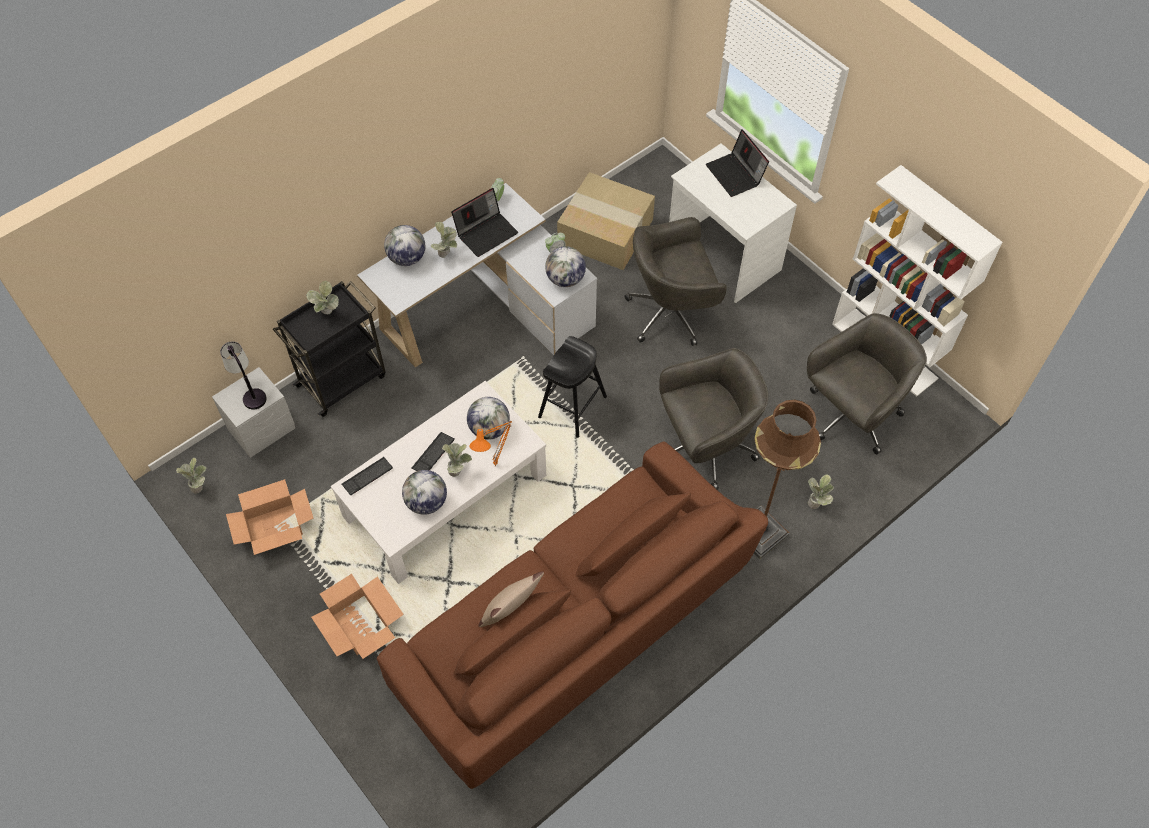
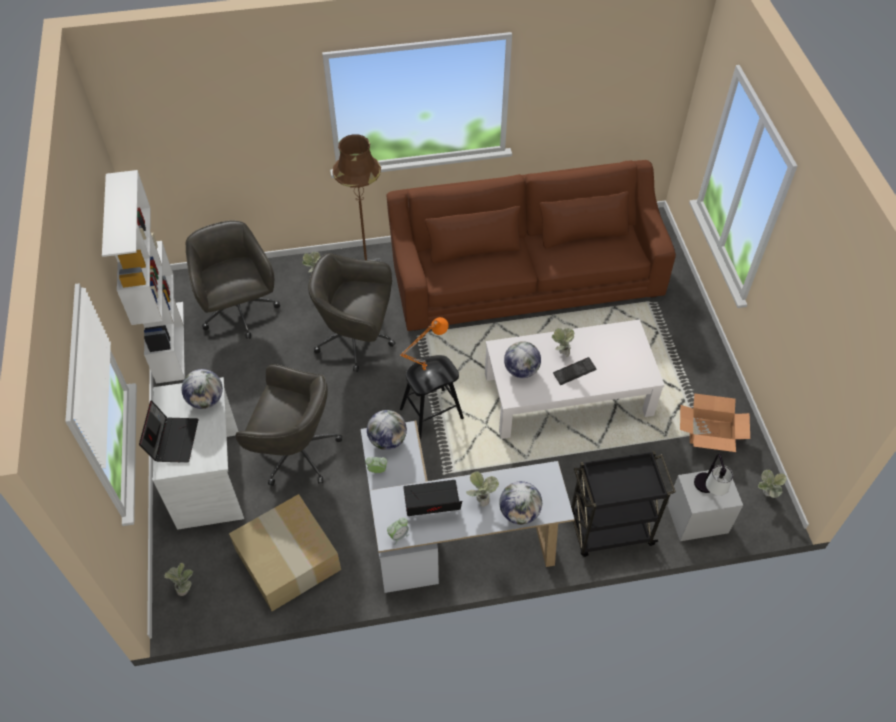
camera: 150 degrees left, 5 degrees down
potted plant [306,281,339,314] -> potted plant moved to [164,563,193,596]
cardboard box [311,574,404,659] -> none
keyboard [342,457,393,495] -> none
globe [402,470,447,515] -> globe moved to [182,369,223,409]
orange table lamp [470,421,512,466] -> orange table lamp moved to [400,317,449,371]
beige pillow [479,571,544,627] -> none
grey office chair [807,313,927,454] -> grey office chair turned 75 degrees clockwise [186,221,280,339]

